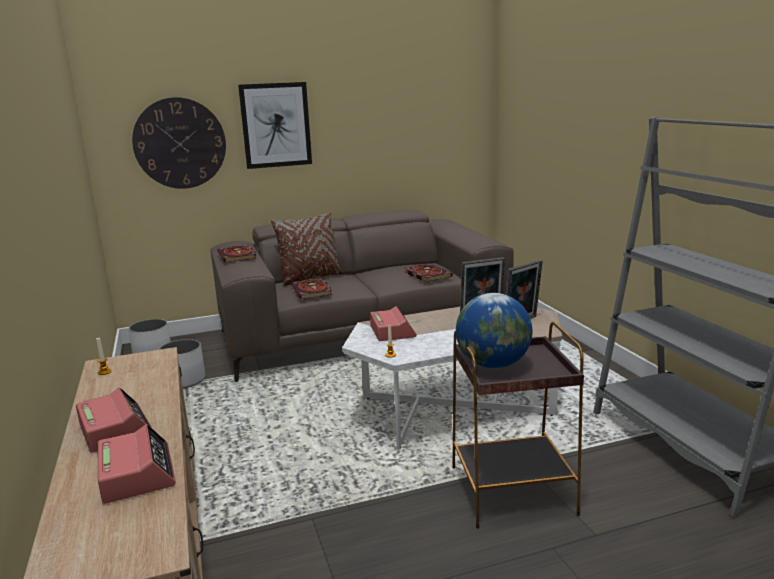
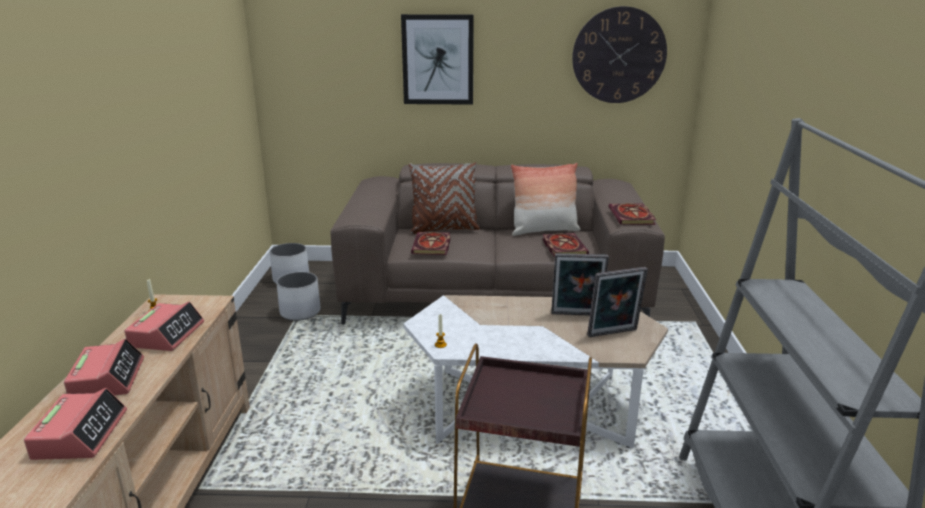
camera: 20 degrees right, 5 degrees up
wall clock [132,97,226,189] -> wall clock moved to [572,6,667,103]
book [217,245,257,262] -> book moved to [608,203,656,225]
alarm clock [370,306,417,341] -> alarm clock moved to [125,302,204,351]
globe [456,293,532,369] -> none
none -> pillow [511,163,580,236]

